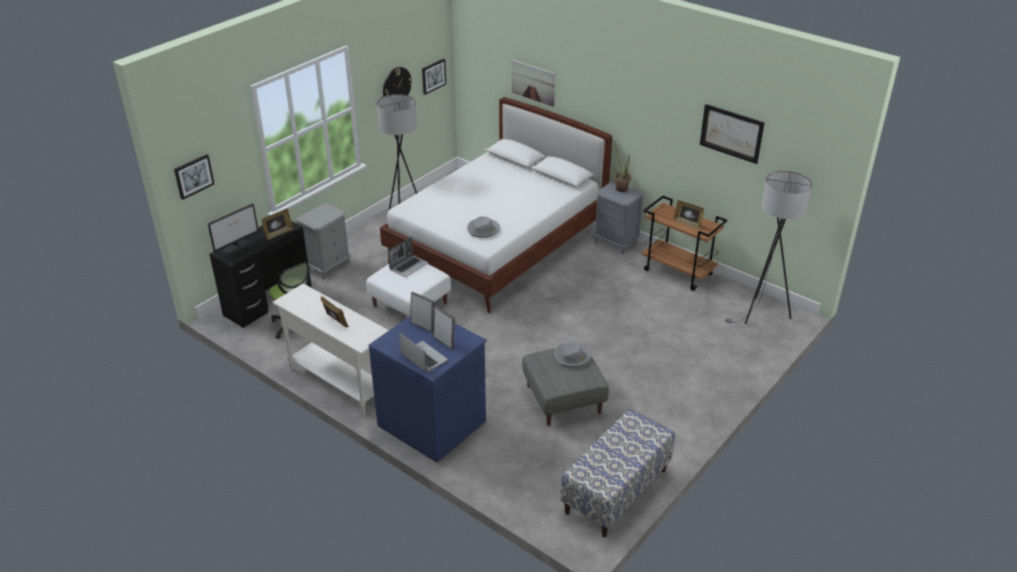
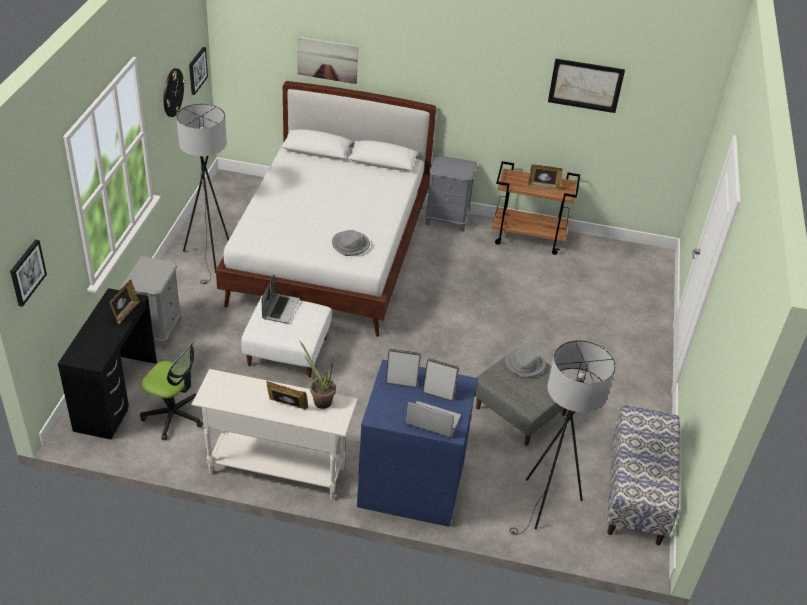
camera: 30 degrees left, 5 degrees up
monitor [208,203,259,253] -> none
potted plant [613,142,631,192] -> potted plant moved to [299,340,336,409]
grey floor lamp [725,171,812,324] -> grey floor lamp moved to [510,340,616,535]

